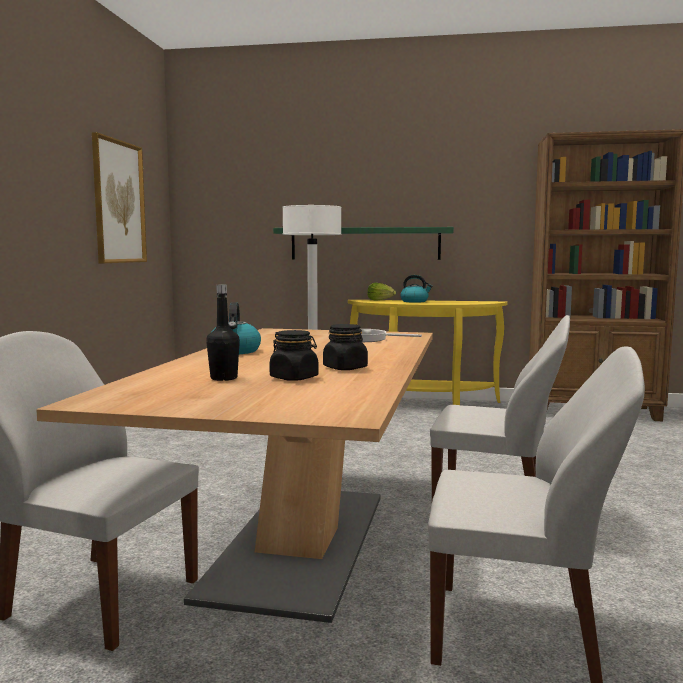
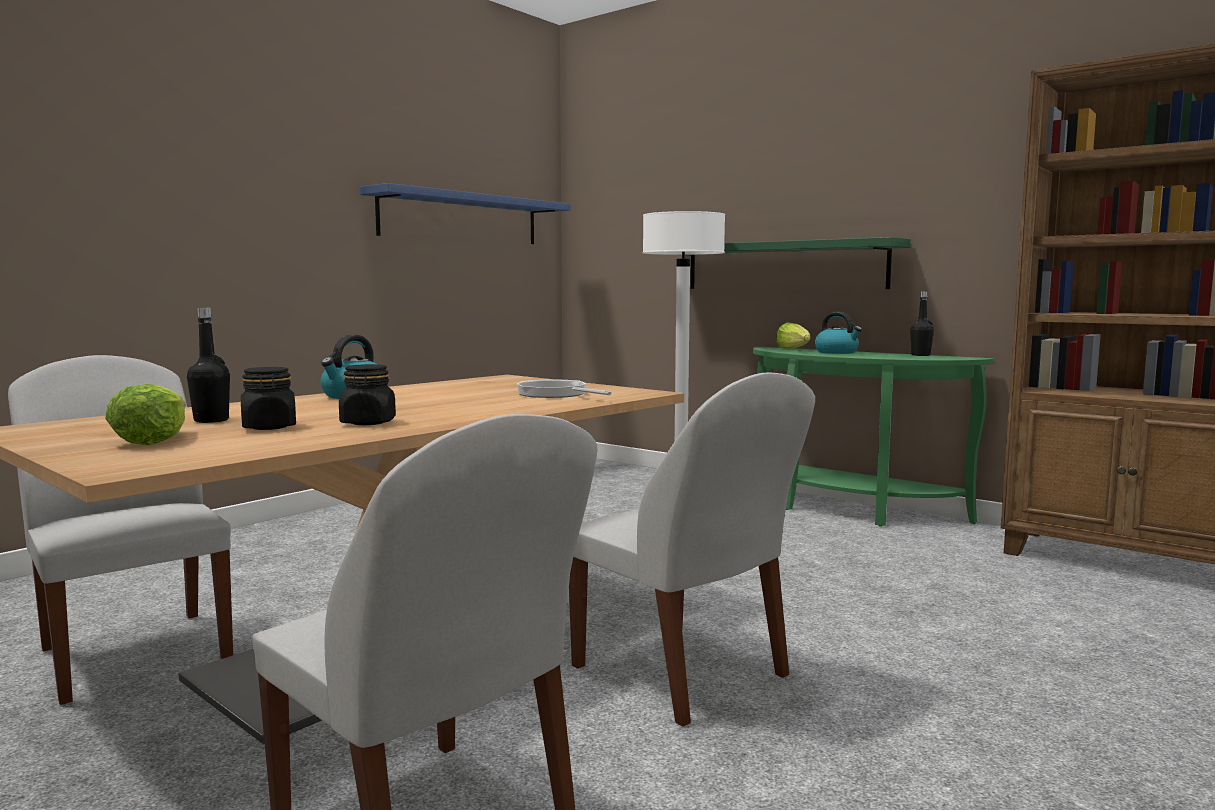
camera: 30 degrees right, 0 degrees up
picture [92,132,147,263] -> blue shelf [360,183,570,244]
yellow console table [348,300,508,405] -> green console table [753,347,995,527]
none -> lettuce [105,384,186,445]
none -> black bottle [910,291,934,356]

